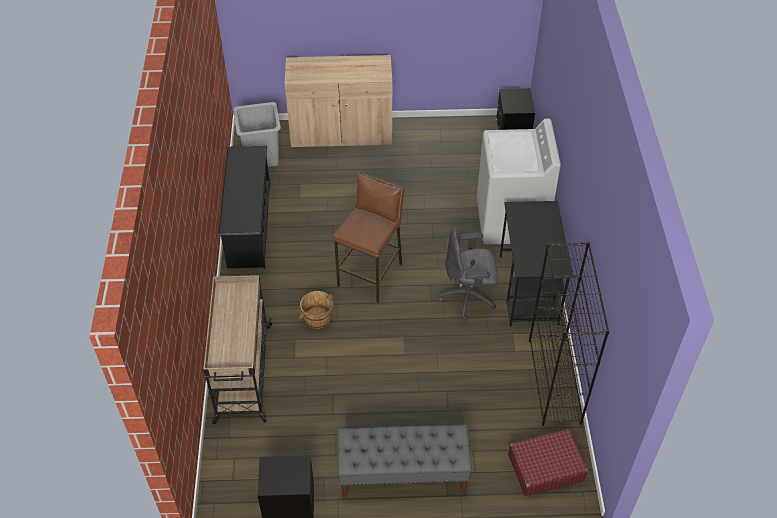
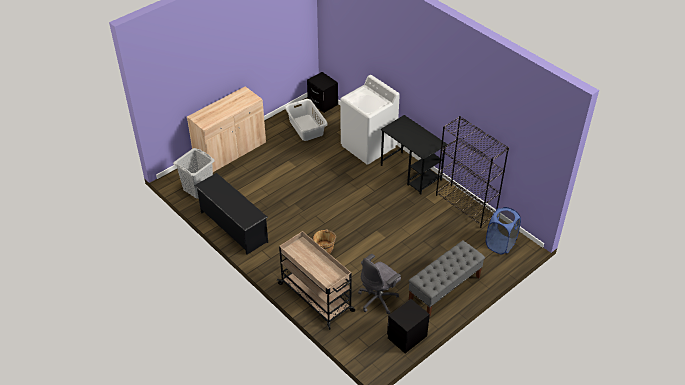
camera: 40 degrees left, 5 degrees down
brown stool [333,173,404,303] -> none
grey office chair [439,228,498,321] -> grey office chair moved to [358,254,401,314]
red suitcase [508,429,588,496] -> blue laundry basket [486,207,521,255]
none -> grey laundry basket [285,99,328,141]

